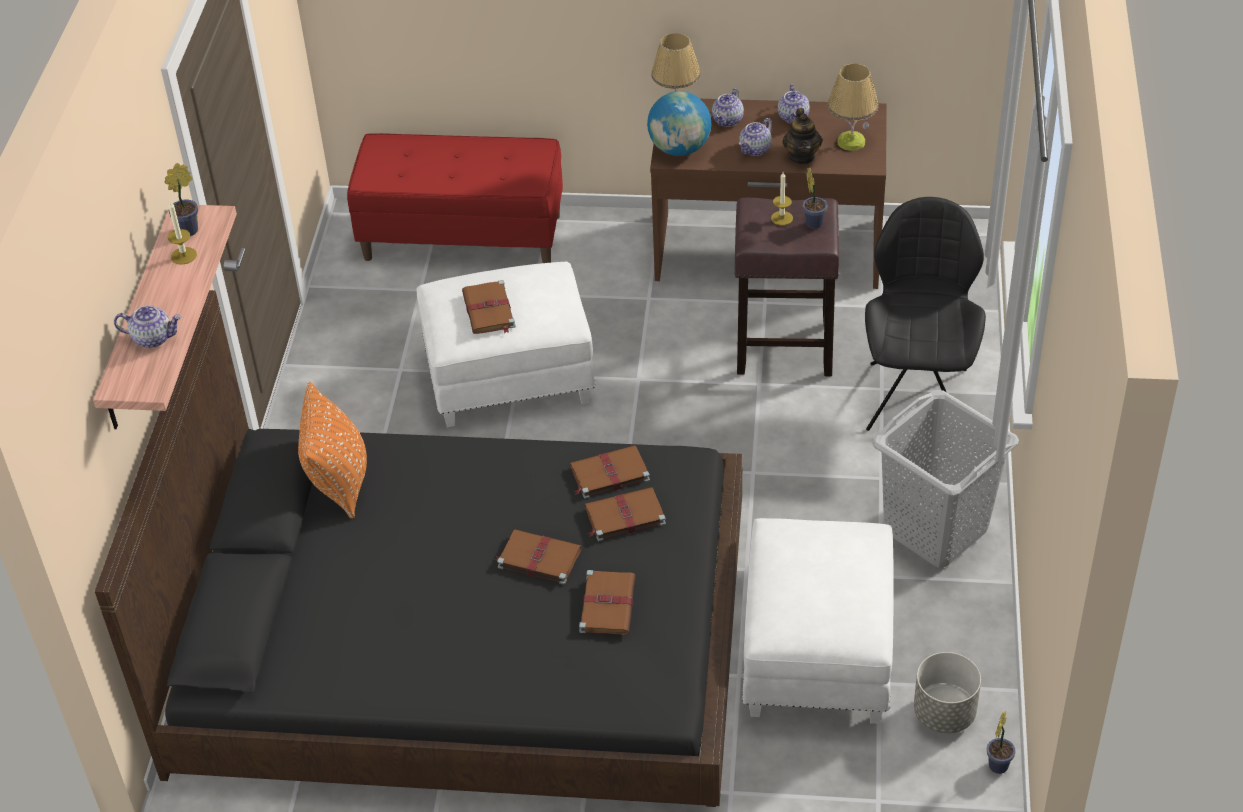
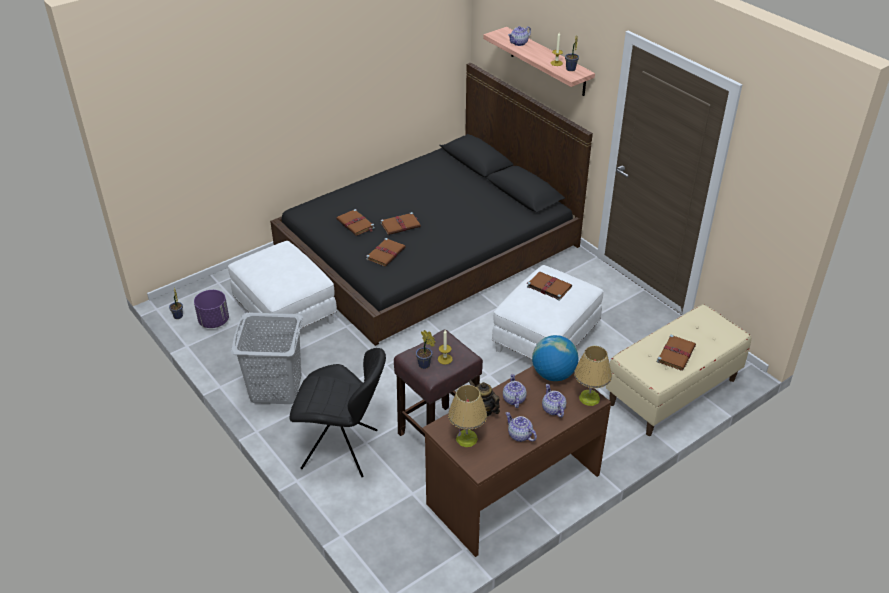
camera: 135 degrees right, 5 degrees down
orange pillow [298,382,367,519] -> none
red bench [347,133,563,263] -> beige bench [606,304,751,436]
brown book [570,445,650,499] -> brown book moved to [657,335,696,371]
black chair [865,197,986,431] -> black chair turned 45 degrees counterclockwise [290,348,386,477]
grey planter [914,652,981,733] -> purple planter [194,290,229,328]

